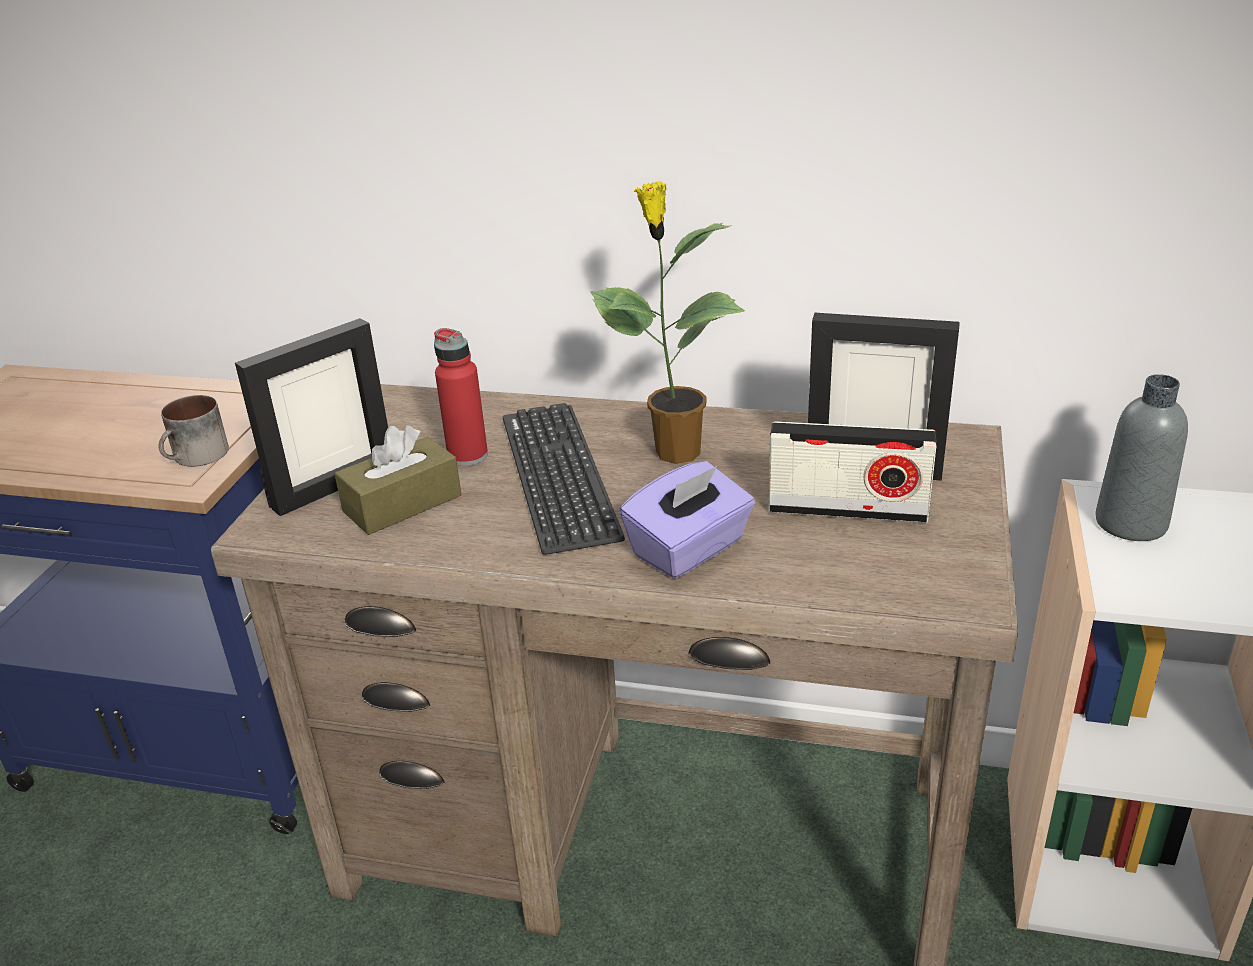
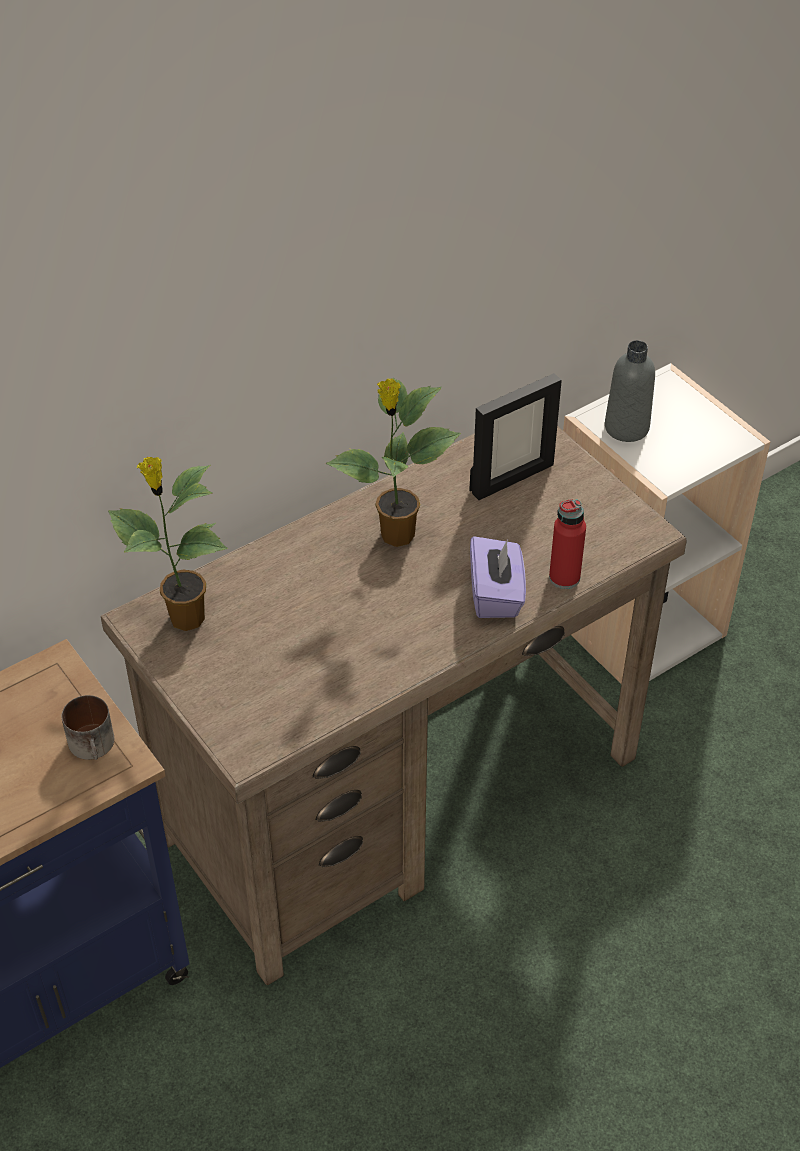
camera: 50 degrees left, 15 degrees up
picture frame [235,318,388,516] -> none
brown tissue box [335,425,461,535] -> none
red bottle [434,328,488,466] -> red bottle moved to [549,499,586,589]
keyboard [503,403,625,555] -> none
radio [768,421,937,523] -> none
none -> potted plant [108,457,228,631]

